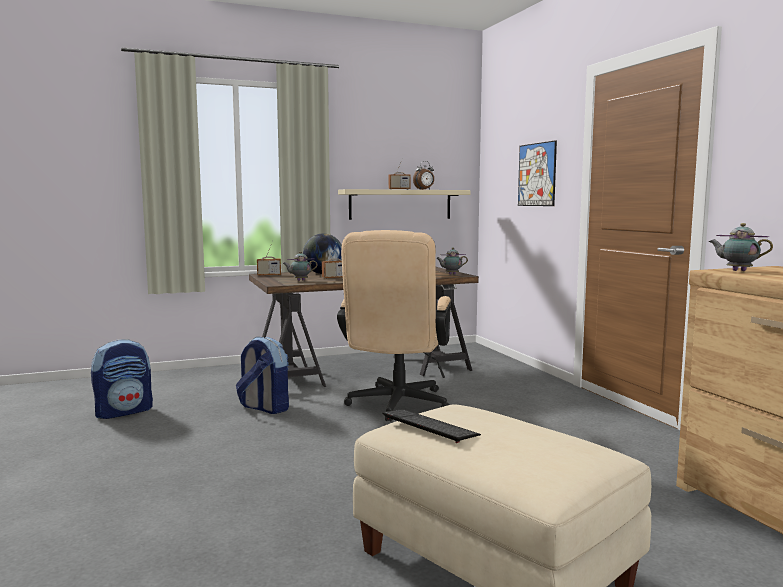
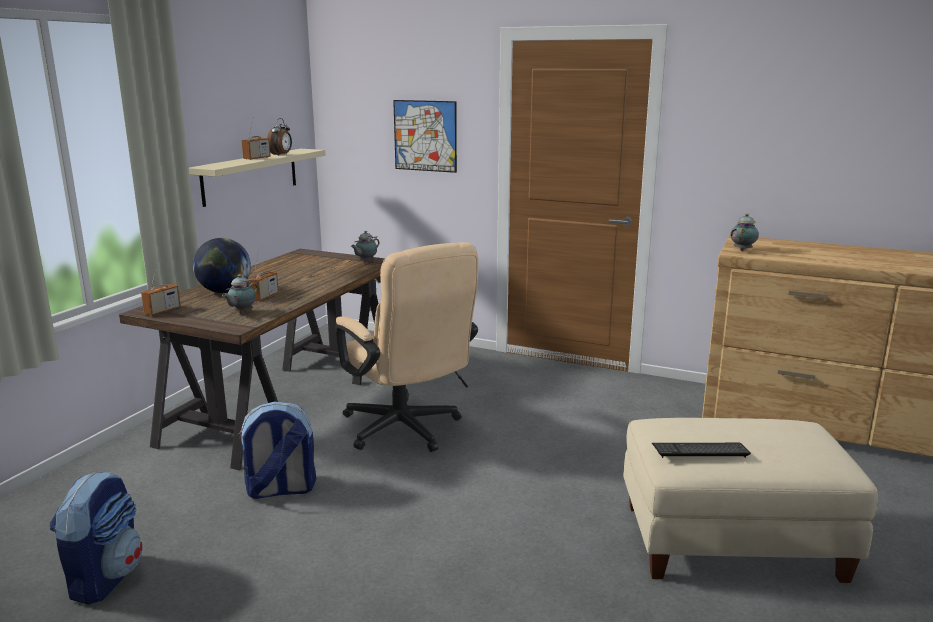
camera: 45 degrees left, 10 degrees up
teapot [709,223,773,271] -> teapot turned 135 degrees clockwise [730,213,759,251]

